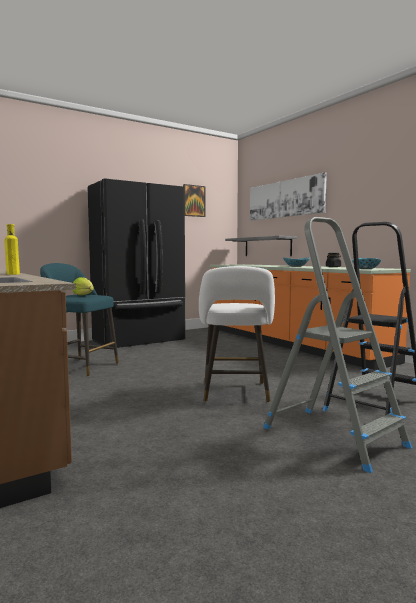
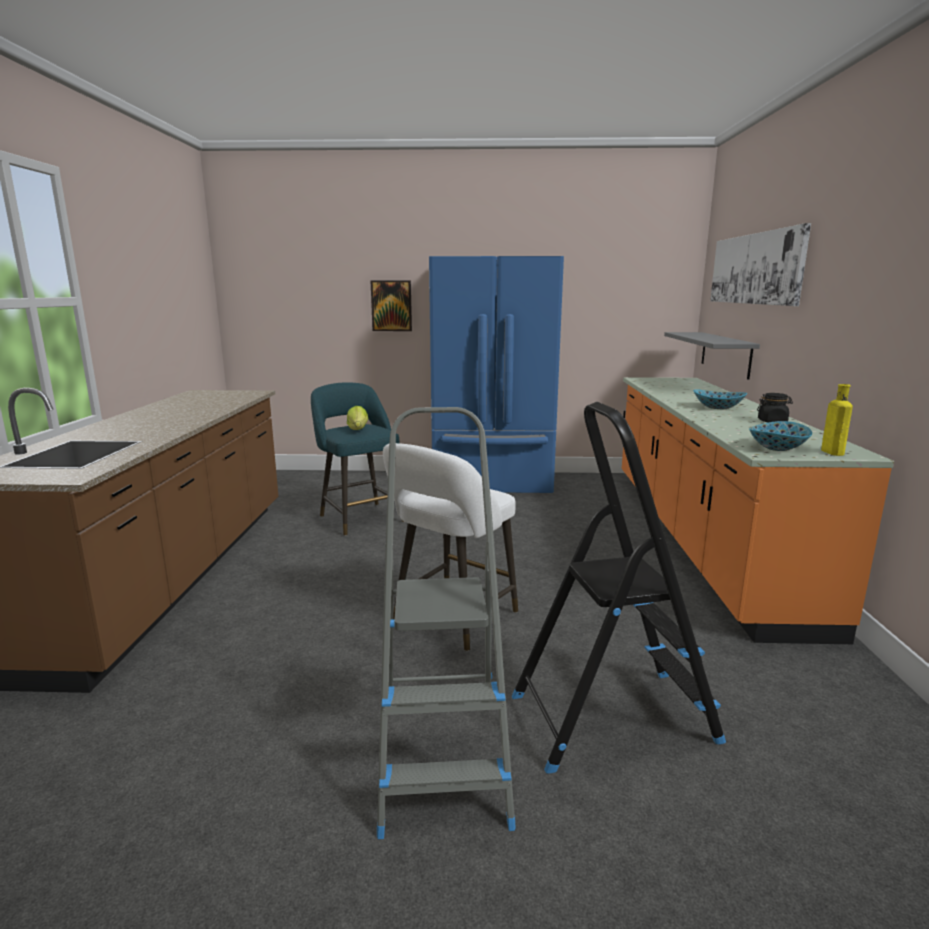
camera: 35 degrees right, 10 degrees up
yellow bottle [5,224,20,275] -> yellow bottle moved to [821,384,853,456]
black fridge [88,179,185,348] -> blue fridge [429,256,564,493]
picture [183,184,205,217] -> picture moved to [370,280,412,331]

